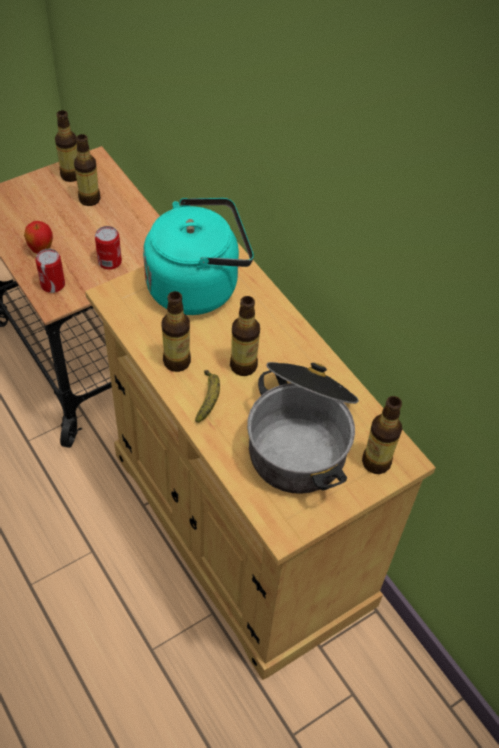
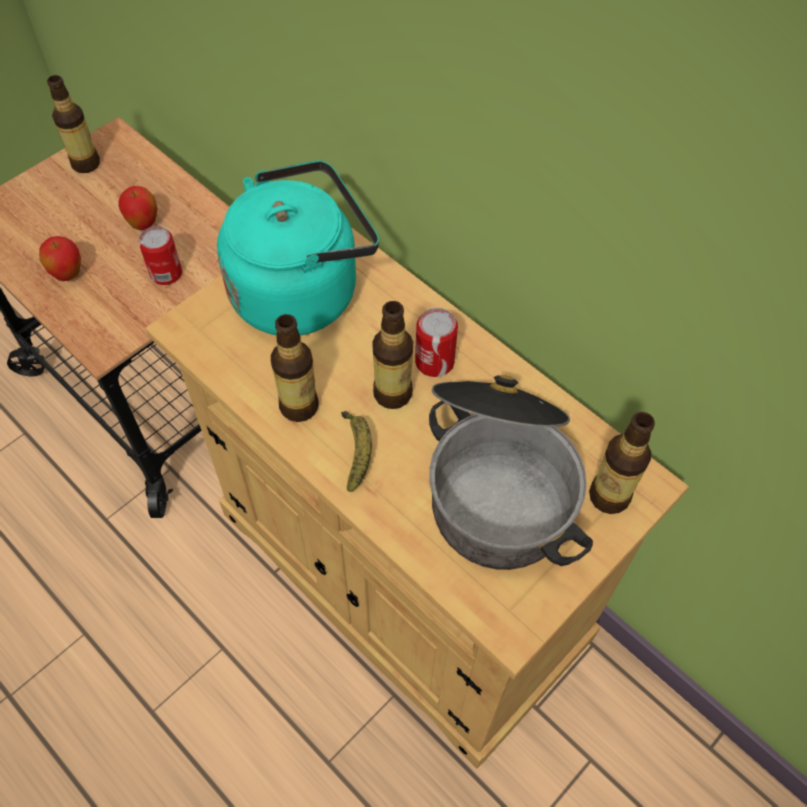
camera: 10 degrees left, 5 degrees up
can [35,249,65,293] -> can moved to [415,308,458,377]
bottle [74,134,101,206] -> none
none -> apple [118,186,157,230]

